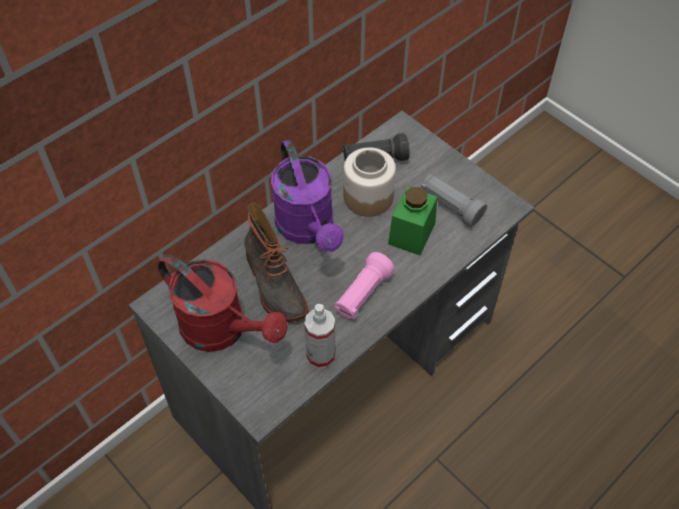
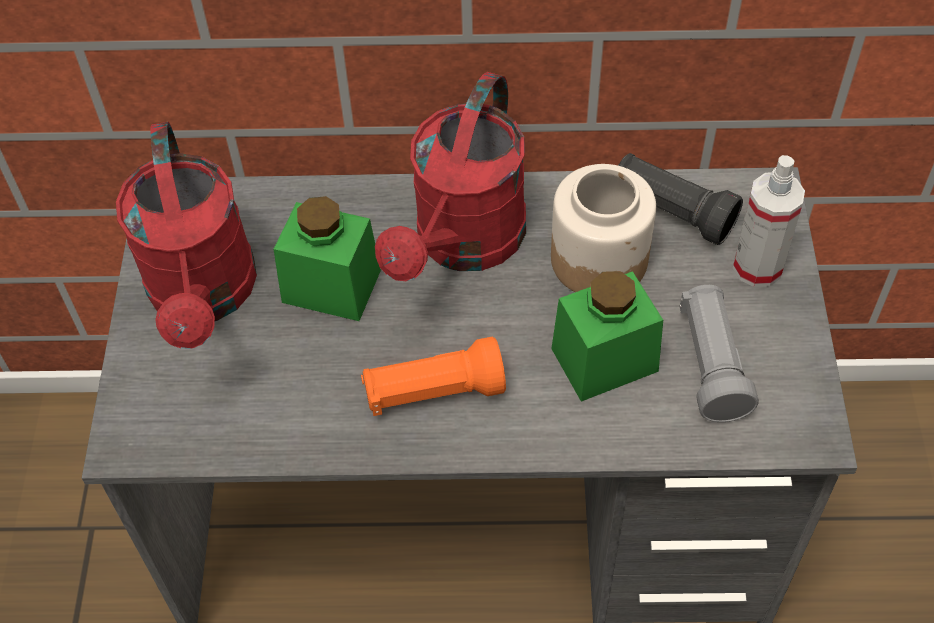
camera: 45 degrees right, 0 degrees up
boot [244,203,308,322] -> green jar [274,196,381,321]
purple watering can [271,140,344,252] -> red watering can [375,72,526,281]
spray bottle [304,304,335,369] -> spray bottle moved to [733,155,805,287]
pink flashlight [335,252,395,320] -> orange flashlight [361,337,506,416]

